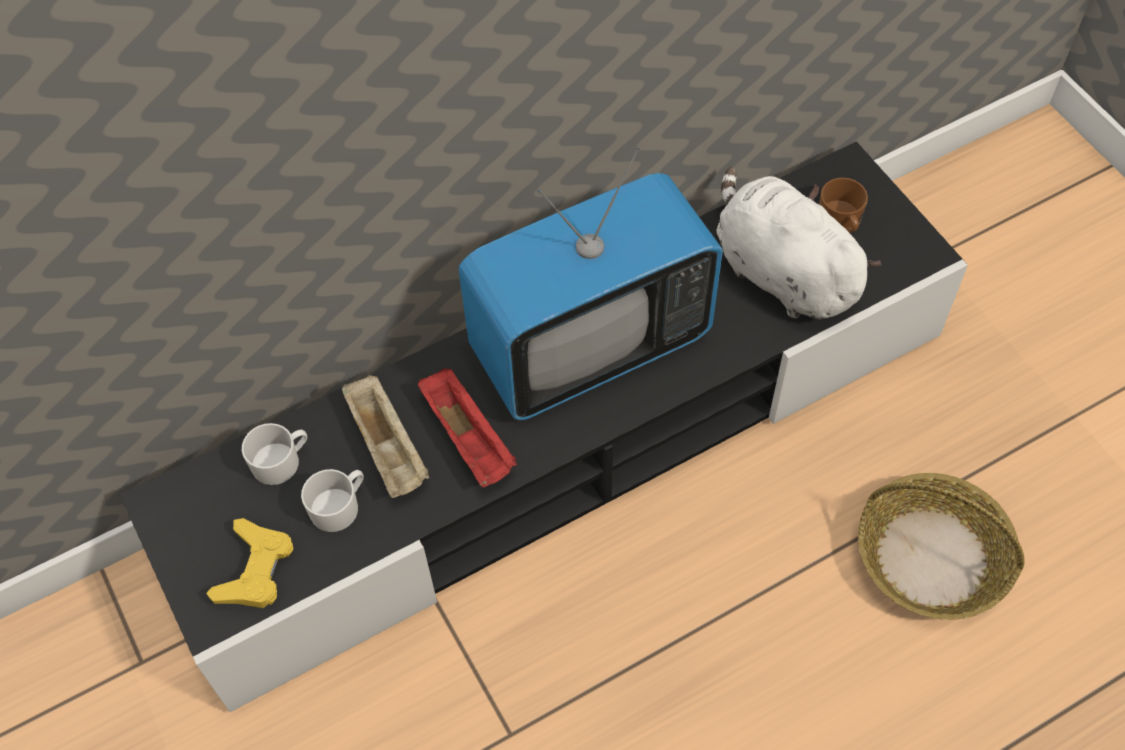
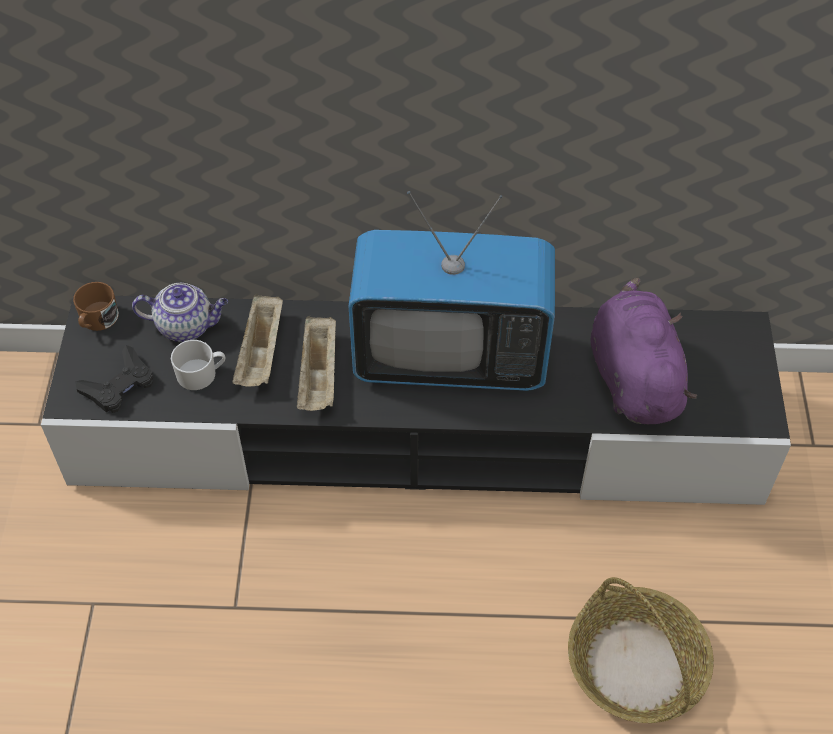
camera: 30 degrees right, 5 degrees down
yellow game controller [206,518,293,608] -> black game controller [75,345,153,413]
white mug [242,423,307,485] -> teapot [132,283,228,342]
red tray [418,368,517,488] -> beige tray [297,316,336,411]
white plush toy [716,167,882,320] -> purple plush toy [590,277,697,424]
brown mug [819,178,868,233] -> brown mug moved to [73,282,119,331]

